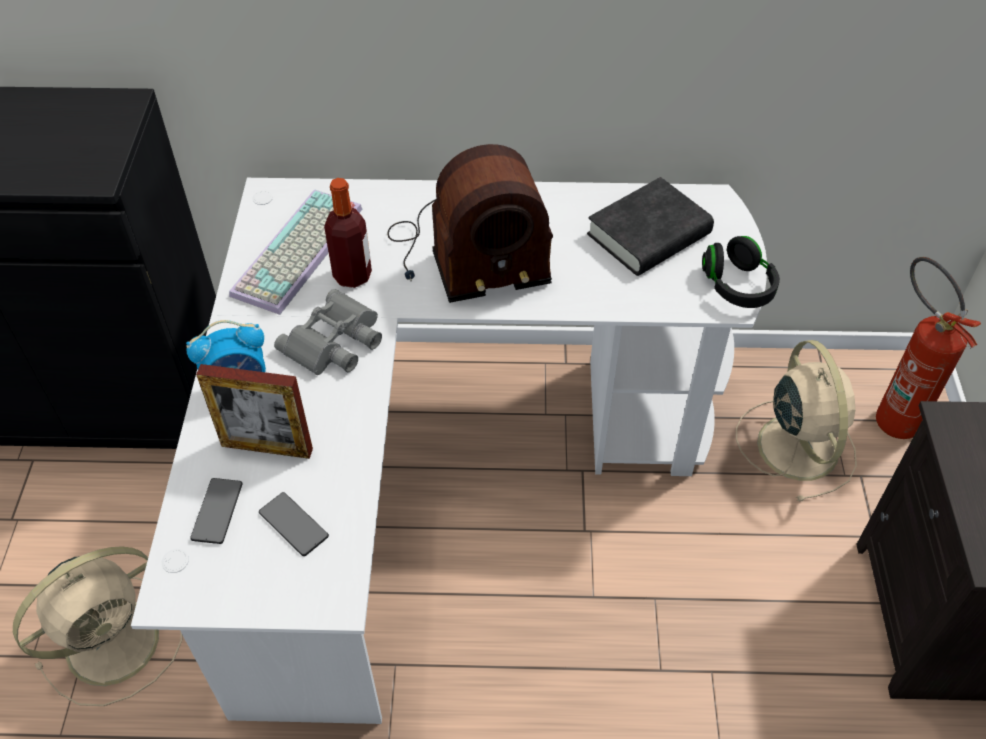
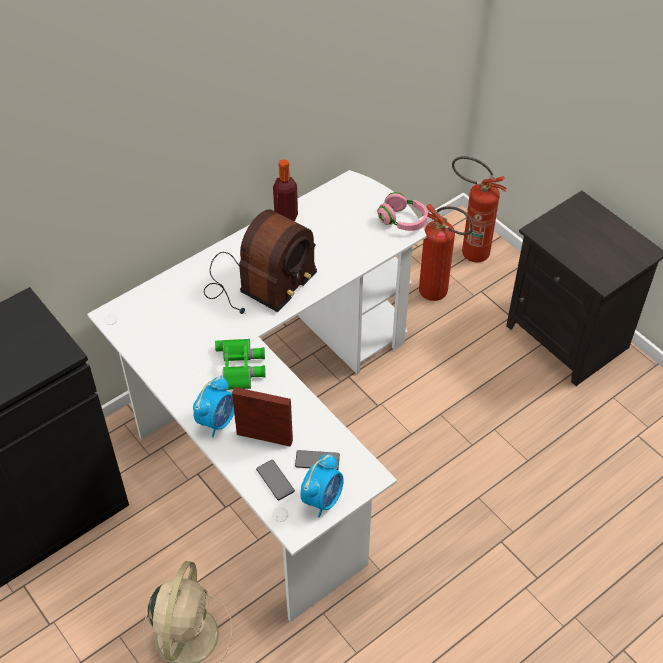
camera: 40 degrees left, 0 degrees up
picture frame [196,364,313,459] -> picture frame turned 135 degrees counterclockwise [232,387,293,447]
keyboard [229,189,362,315] -> none
grey binoculars [274,289,382,375] -> green binoculars [215,339,265,390]
bottle [324,178,372,288] -> bottle moved to [273,159,298,221]
black book [587,177,714,276] -> none
black headphones [702,236,780,308] -> pink headphones [378,192,428,231]
beige fan [736,340,857,502] -> fire extinguisher [419,204,474,301]
none -> alarm clock [300,453,344,518]

